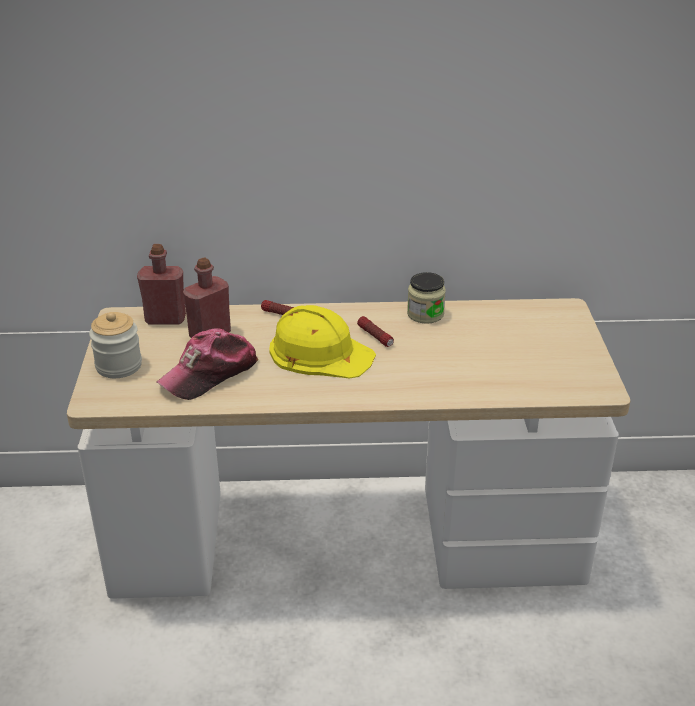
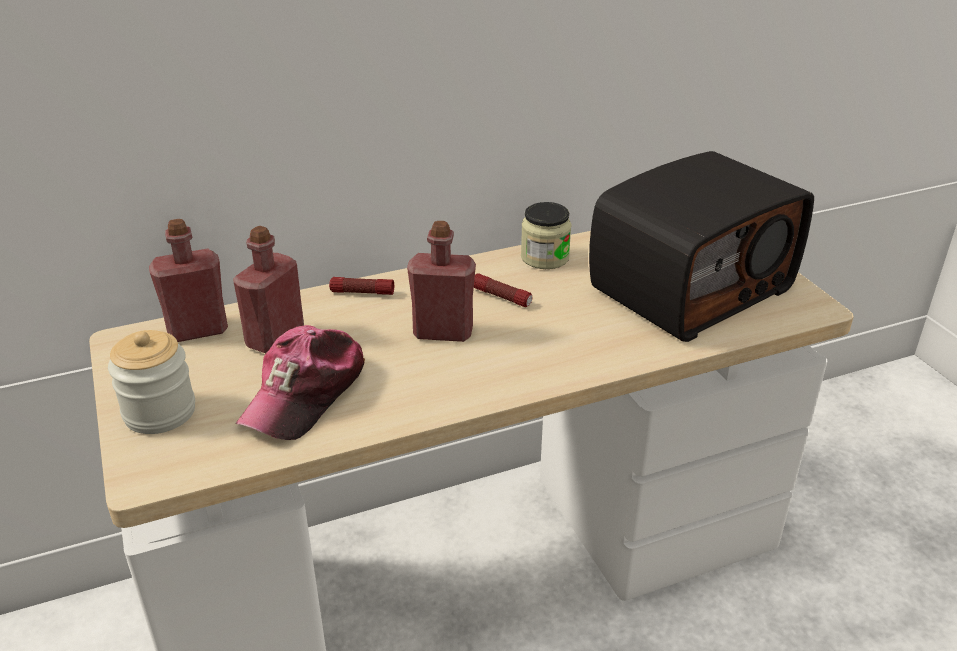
camera: 20 degrees left, 0 degrees up
yellow hard hat [269,305,376,379] -> red bottle [407,221,476,342]
none -> radio [589,151,814,342]

